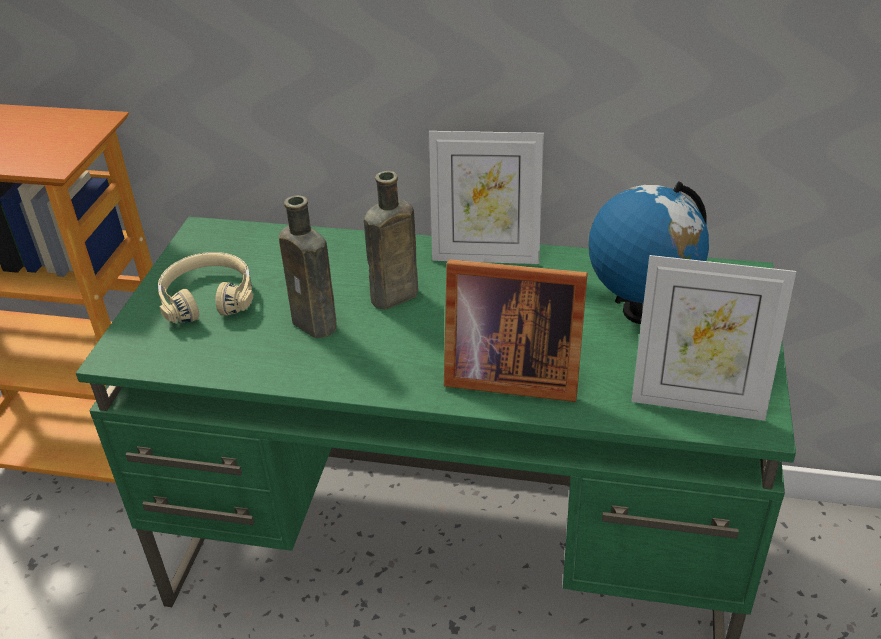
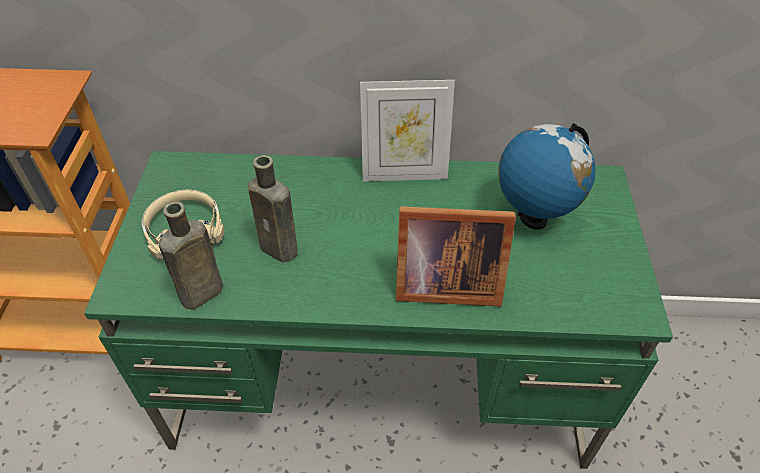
camera: 10 degrees left, 10 degrees up
brown bottle [364,171,418,310] -> brown bottle moved to [159,201,223,310]
picture frame [631,255,796,421] -> none

